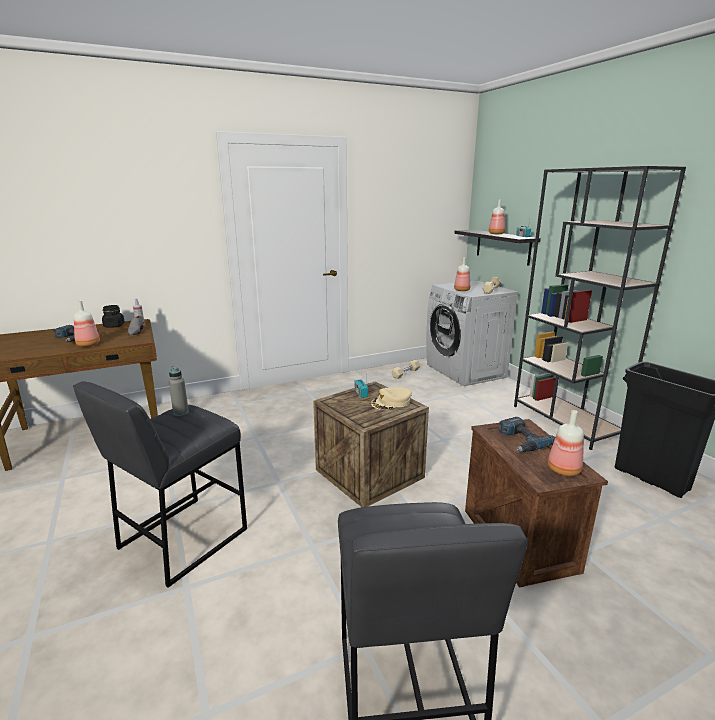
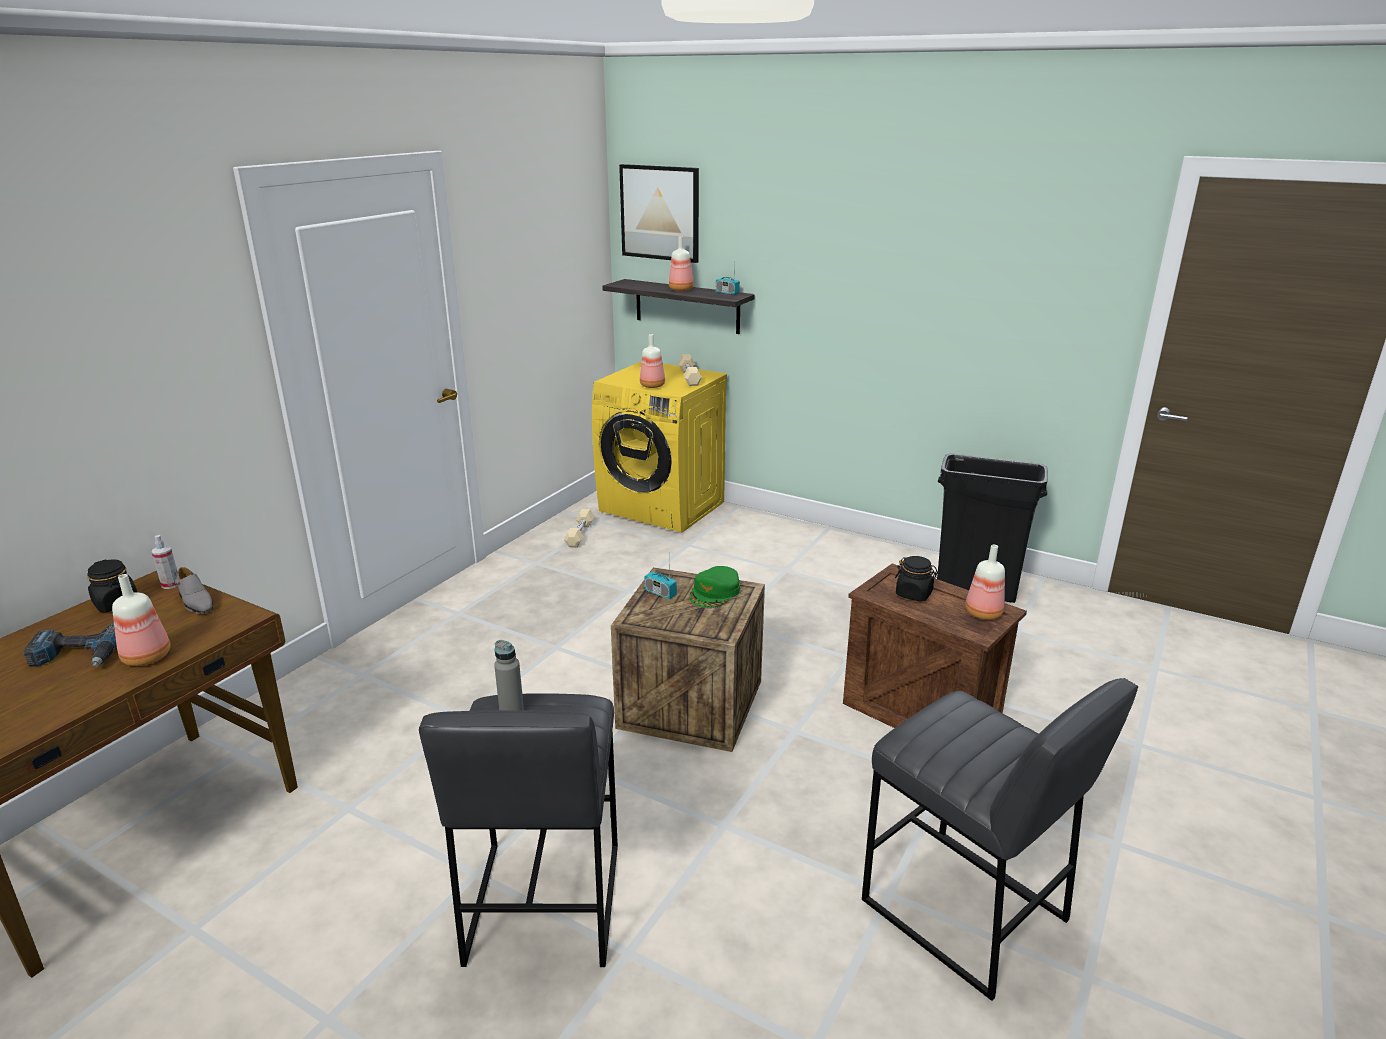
camera: 35 degrees left, 5 degrees up
beige cap [371,387,412,410] -> green cap [689,566,740,608]
white washing machine [426,281,519,386] -> yellow washing machine [592,362,727,532]
power drill [498,417,555,452] -> black jar [895,556,939,602]
bookcase [514,166,686,450] -> none
none -> picture [619,164,699,263]

